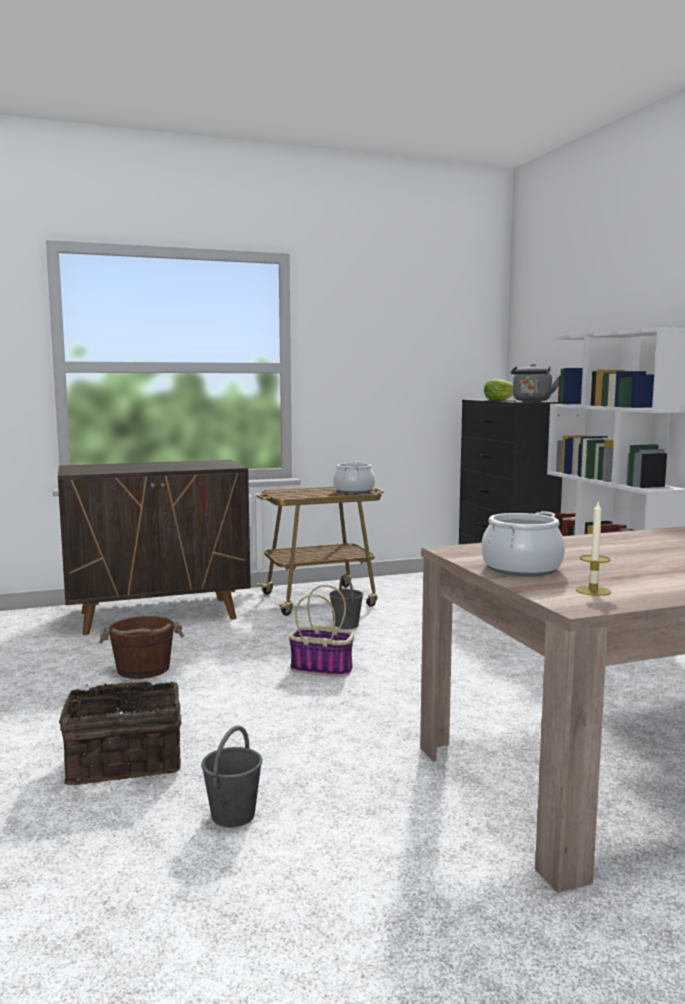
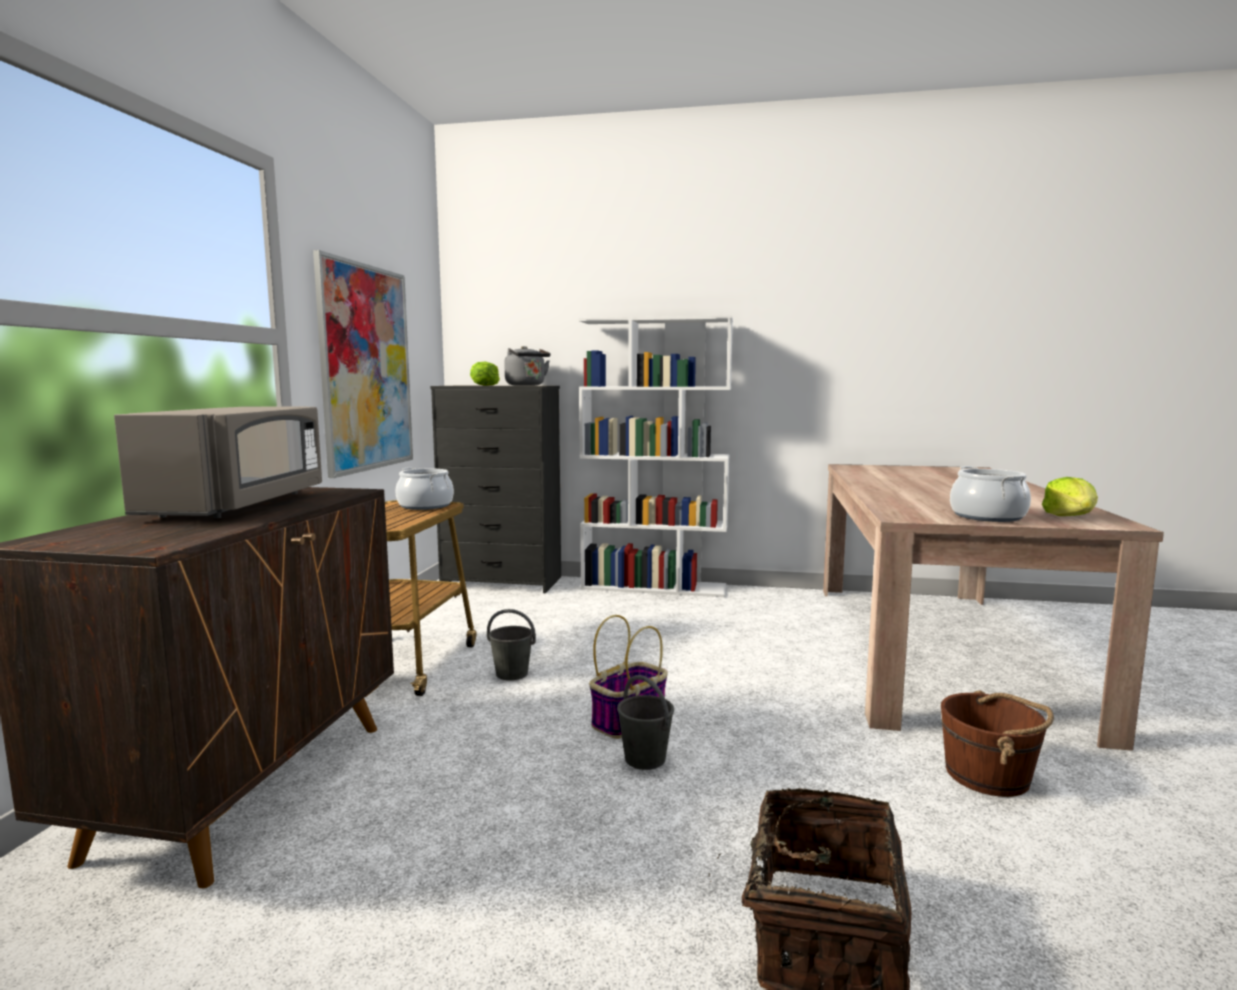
camera: 60 degrees left, 0 degrees up
brown bucket [99,616,184,679] -> brown bucket moved to [941,690,1054,797]
grey bucket [201,726,262,828] -> grey bucket moved to [617,675,674,770]
candle [576,500,611,596] -> lettuce [1042,477,1098,516]
none -> grey microwave [114,406,322,519]
none -> picture [313,250,413,478]

